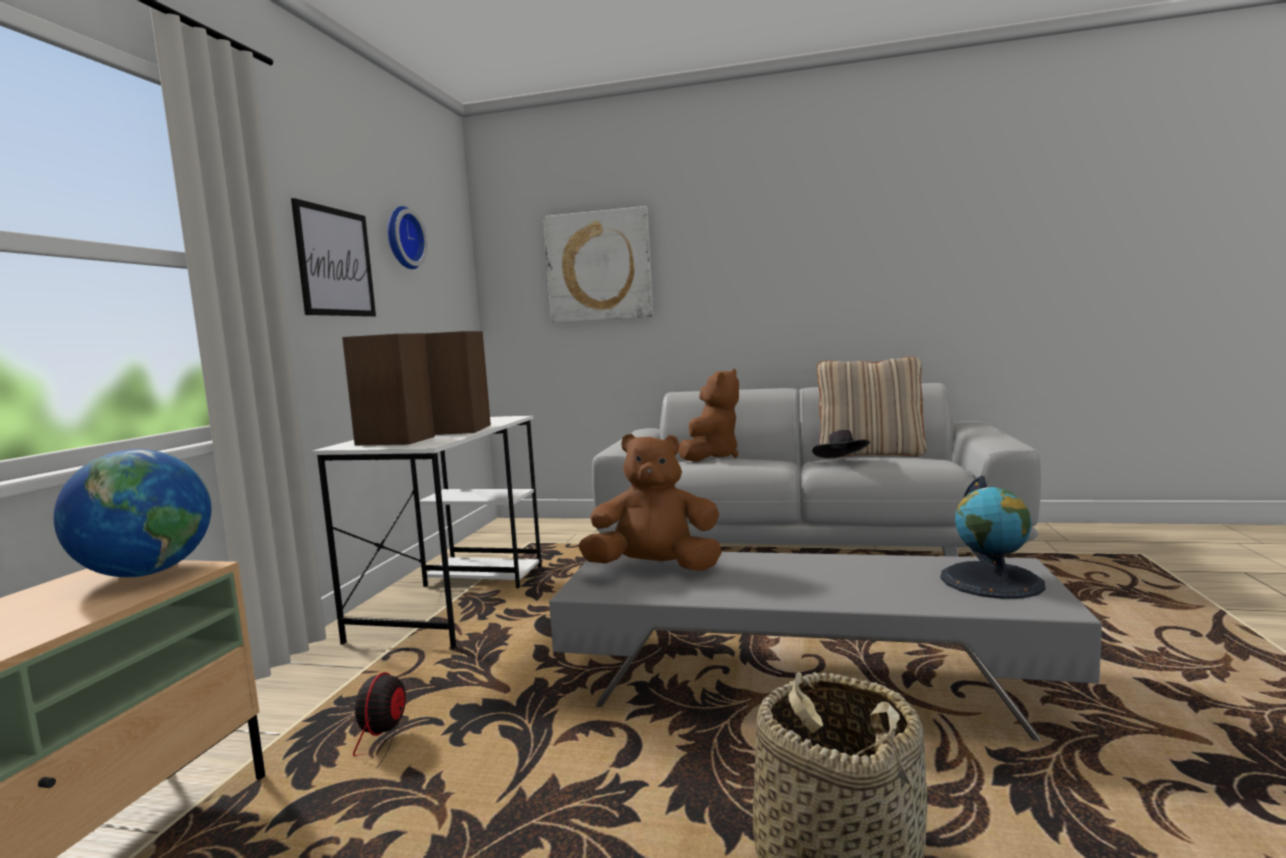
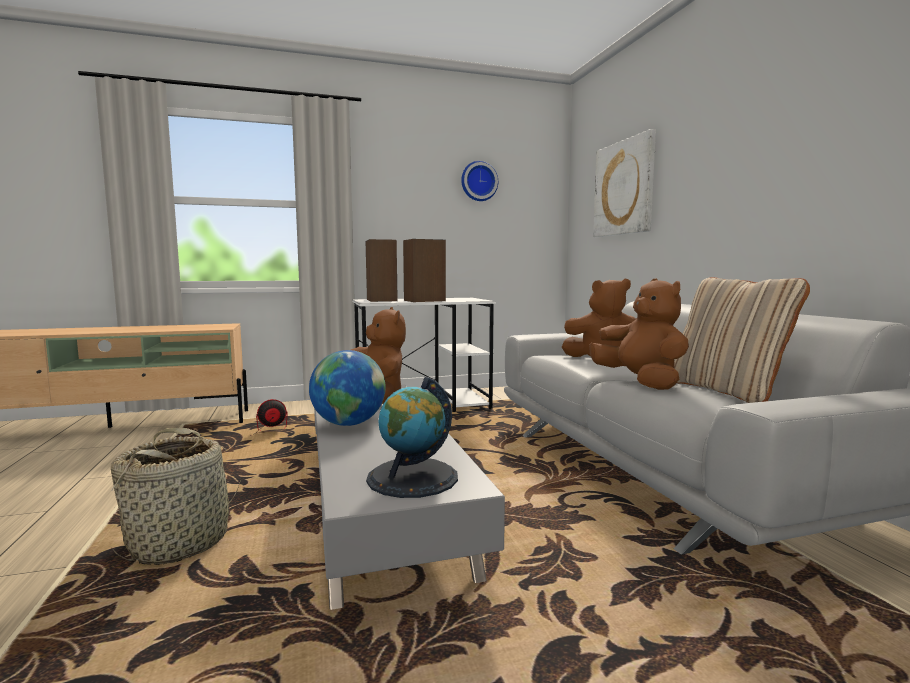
camera: 60 degrees right, 0 degrees up
globe [54,449,211,577] -> globe moved to [309,350,386,426]
picture [291,198,376,317] -> none
black hat [812,430,870,458] -> brown plush toy [589,278,689,390]

